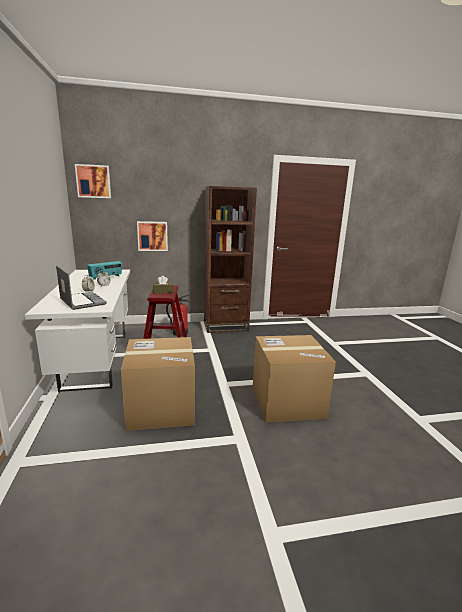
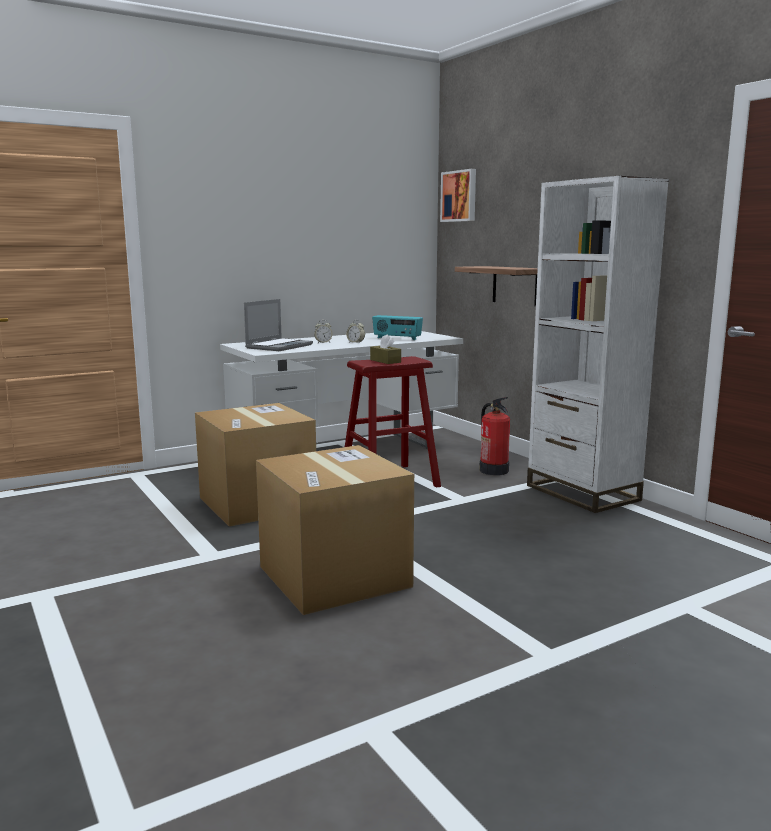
camera: 70 degrees right, 5 degrees down
picture [137,221,168,251] -> shelf [455,266,538,306]
brown bookcase [204,186,257,333] -> white bookcase [527,176,669,513]

